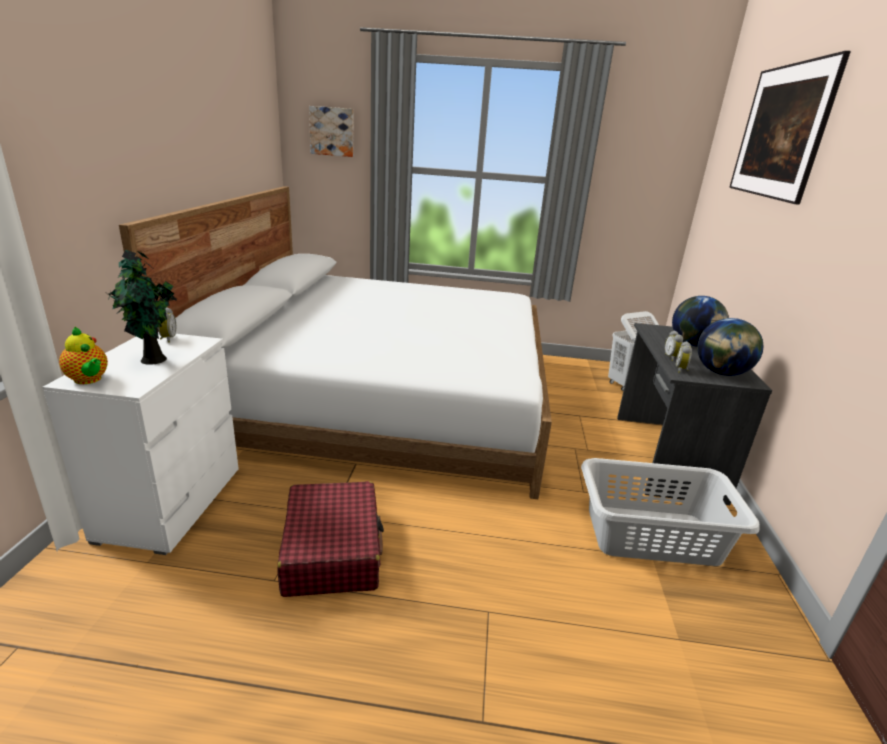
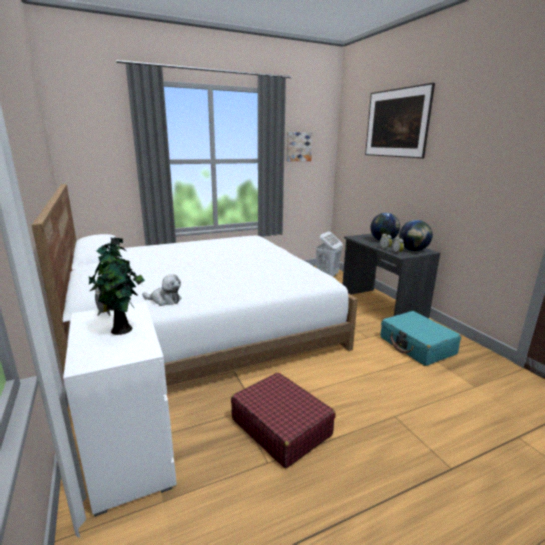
camera: 30 degrees left, 5 degrees down
teapot [59,326,108,384] -> none
picture [309,106,354,157] -> picture moved to [286,132,313,161]
grey laundry basket [581,458,760,566] -> turquoise suitcase [380,311,461,366]
none -> plush toy [142,274,182,306]

